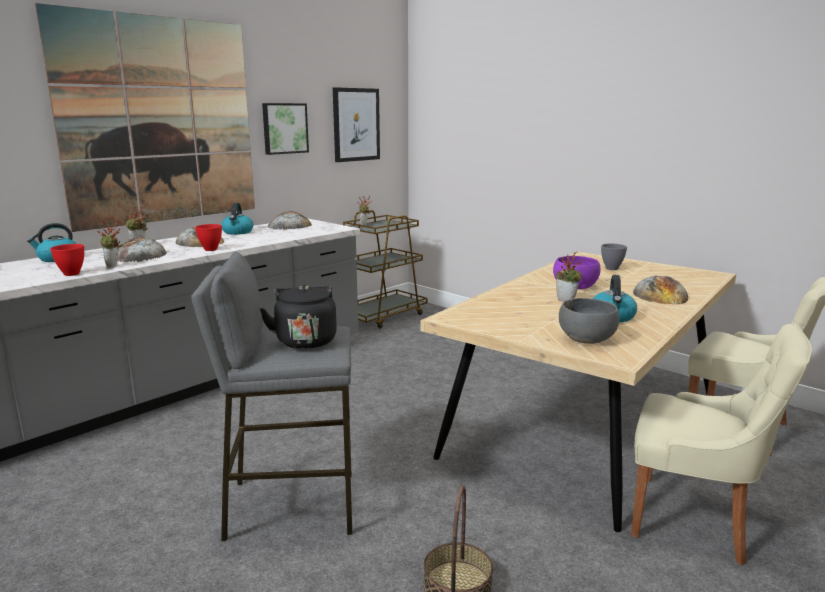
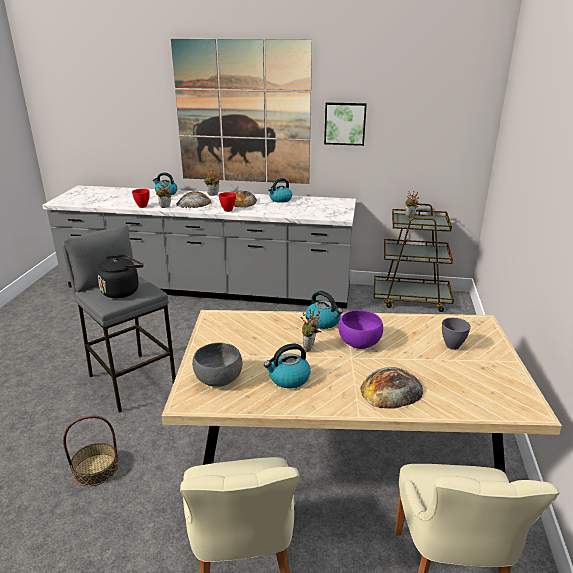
camera: 55 degrees right, 10 degrees up
bread [267,211,312,230] -> none
picture [333,87,380,162] -> none
none -> kettle [306,291,343,329]

